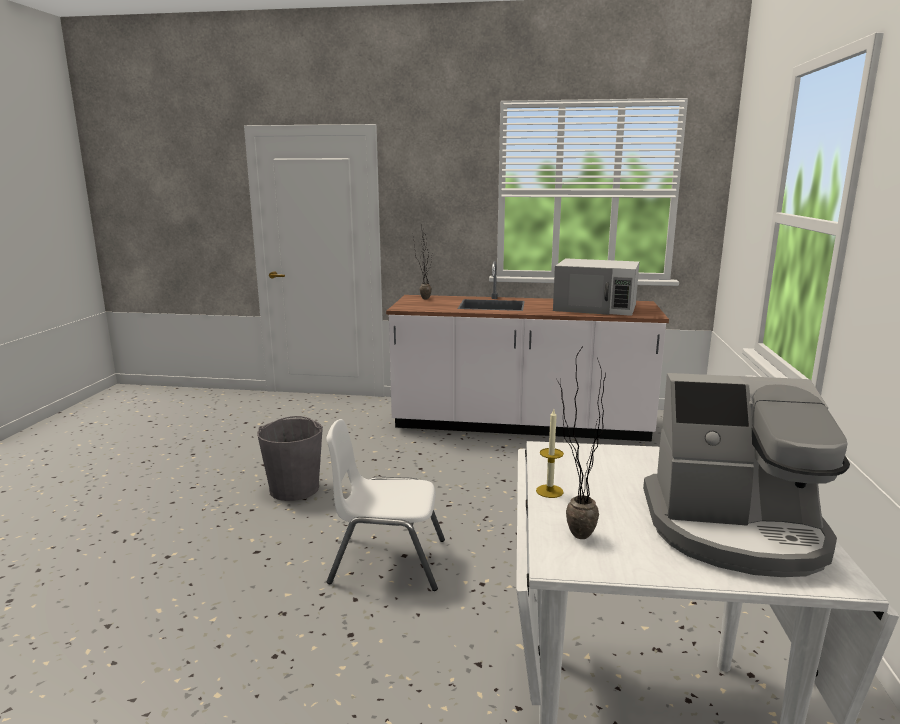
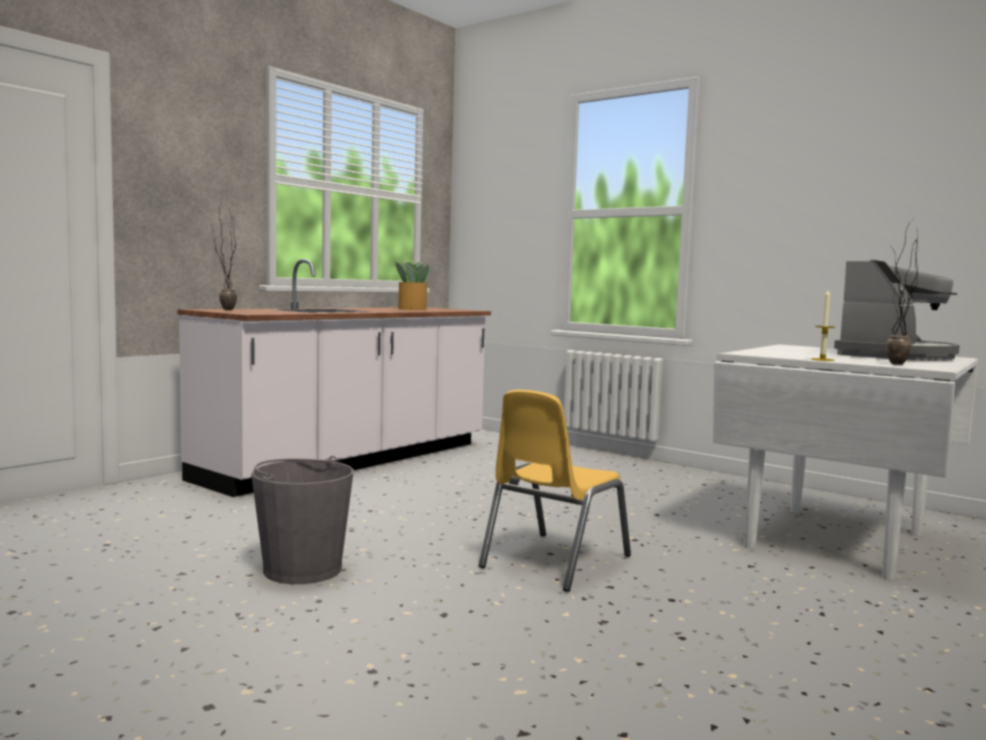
camera: 60 degrees left, 10 degrees down
white chair [326,419,445,591] -> yellow chair [479,390,631,592]
white microwave [553,258,639,316] -> potted plant [395,262,429,310]

